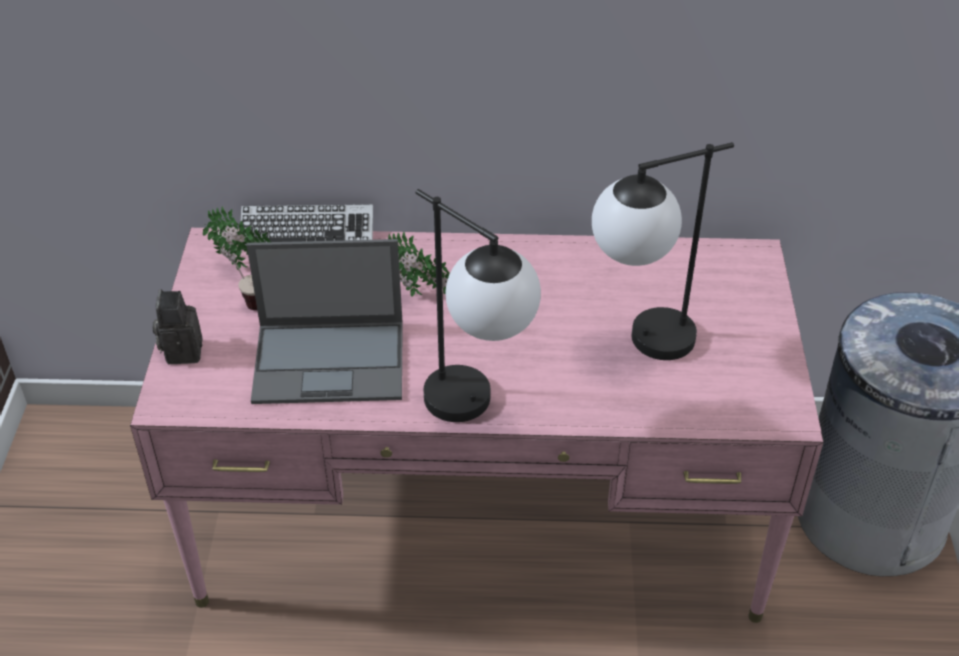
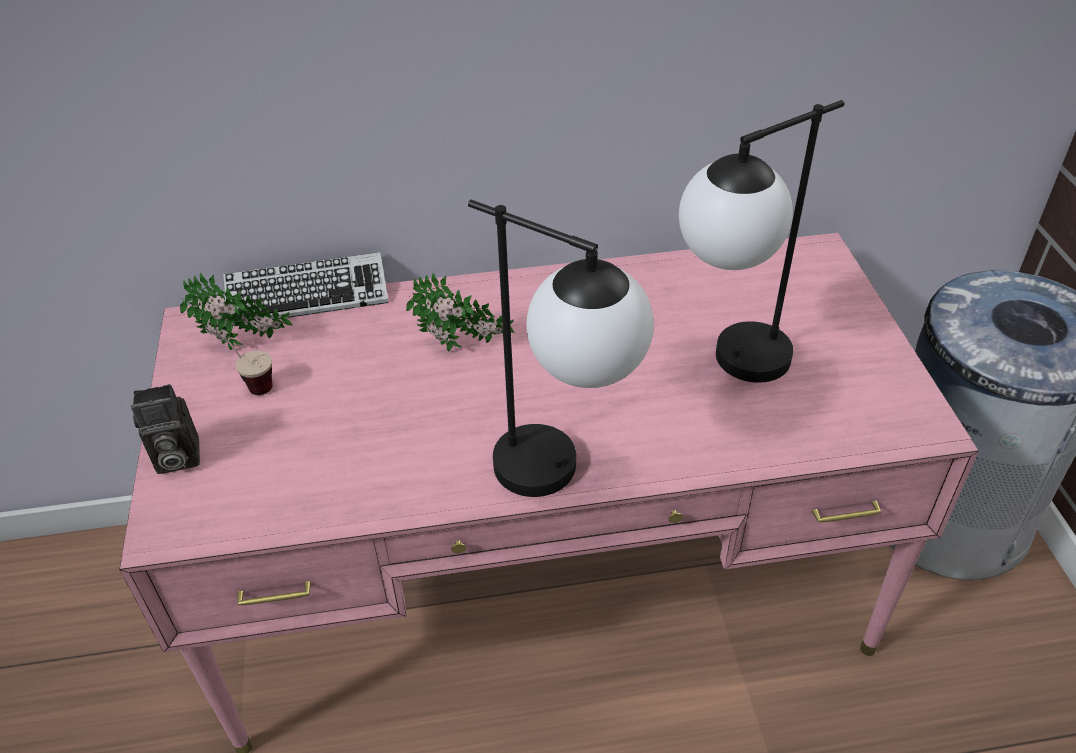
camera: 10 degrees left, 0 degrees up
camera [152,289,202,364] -> camera turned 90 degrees counterclockwise [131,384,200,474]
laptop [247,239,403,404] -> none

